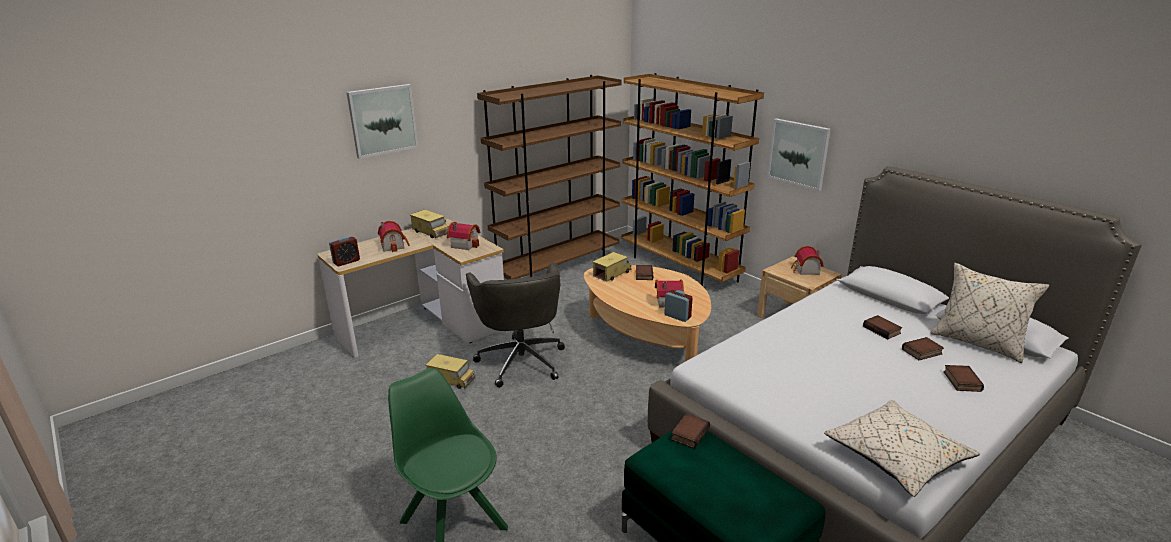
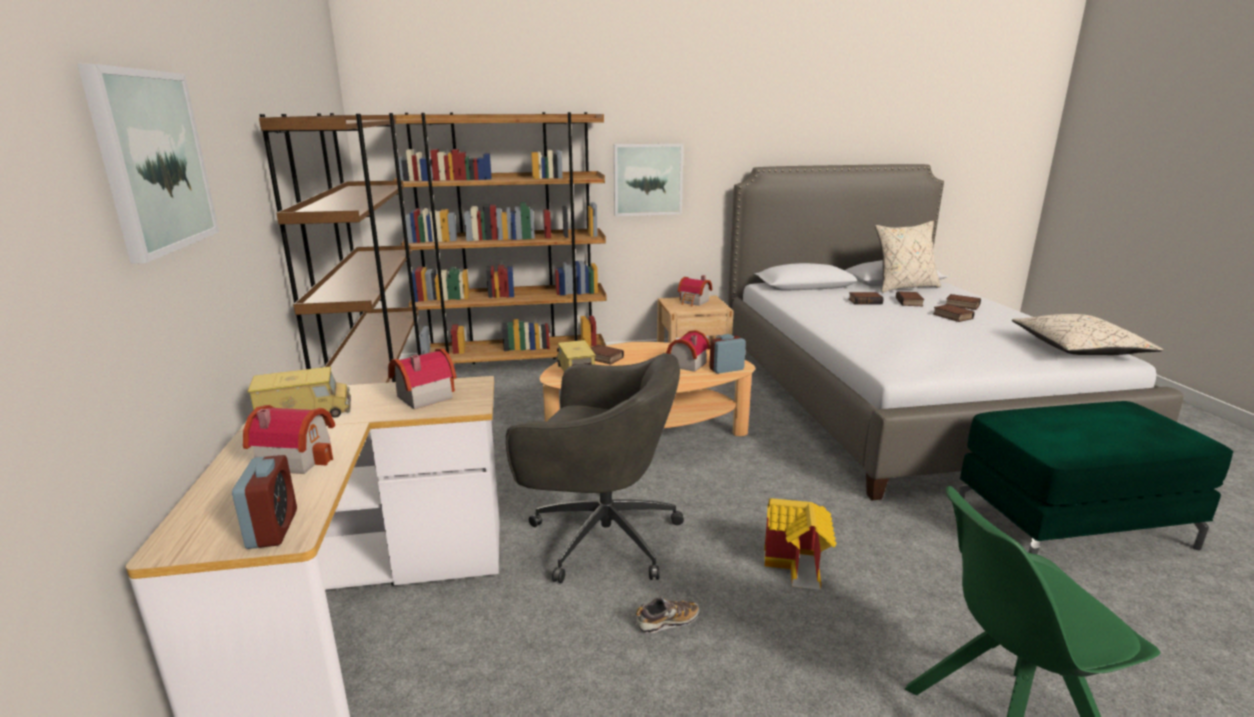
camera: 60 degrees left, 5 degrees down
toy truck [425,354,476,389] -> none
book [671,413,710,449] -> book moved to [933,304,975,322]
none -> shoe [636,597,699,633]
none -> toy house [764,498,836,590]

